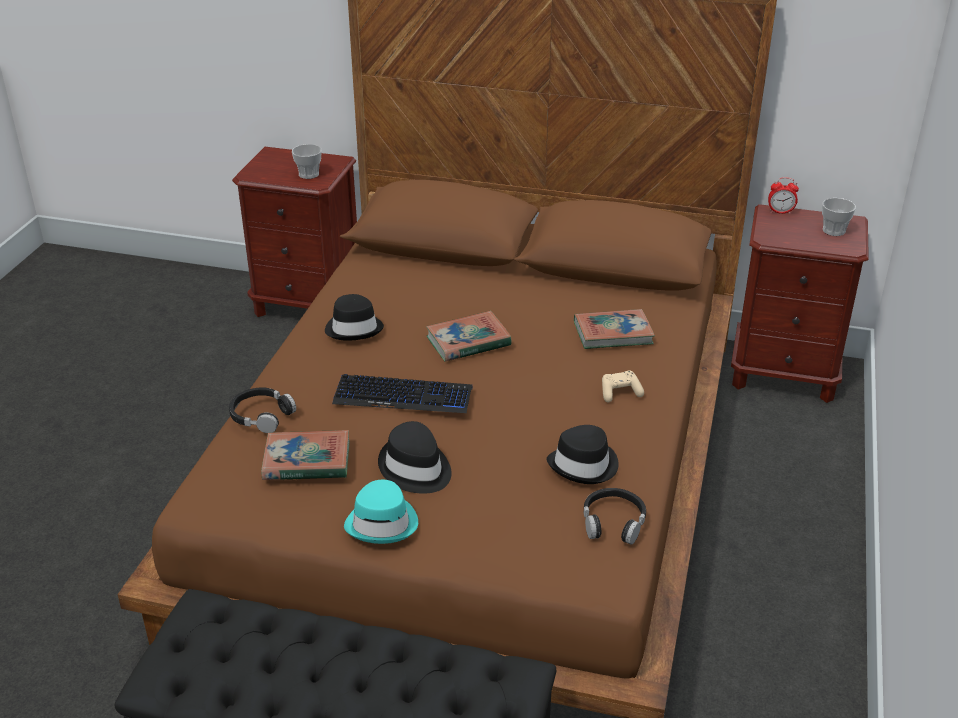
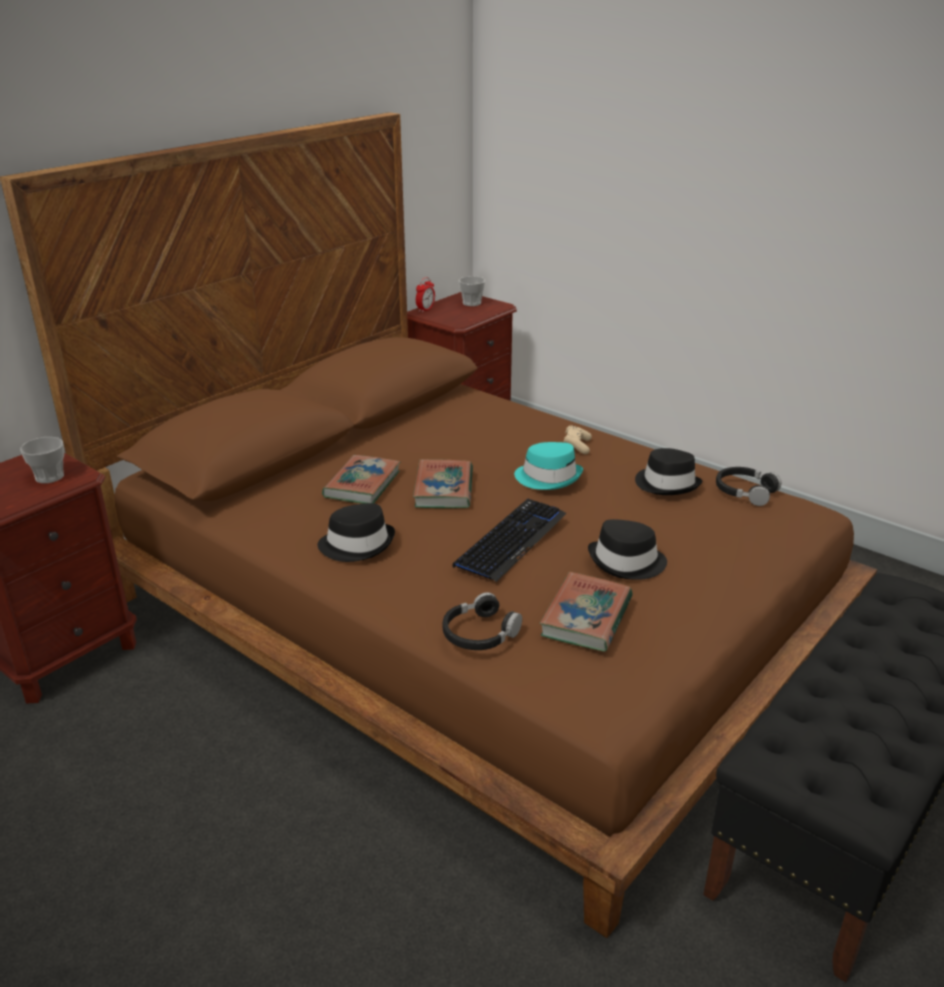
camera: 65 degrees left, 5 degrees down
turquoise hat [344,480,418,544] -> turquoise hat moved to [514,442,583,490]
book [574,309,655,349] -> book moved to [322,455,400,504]

